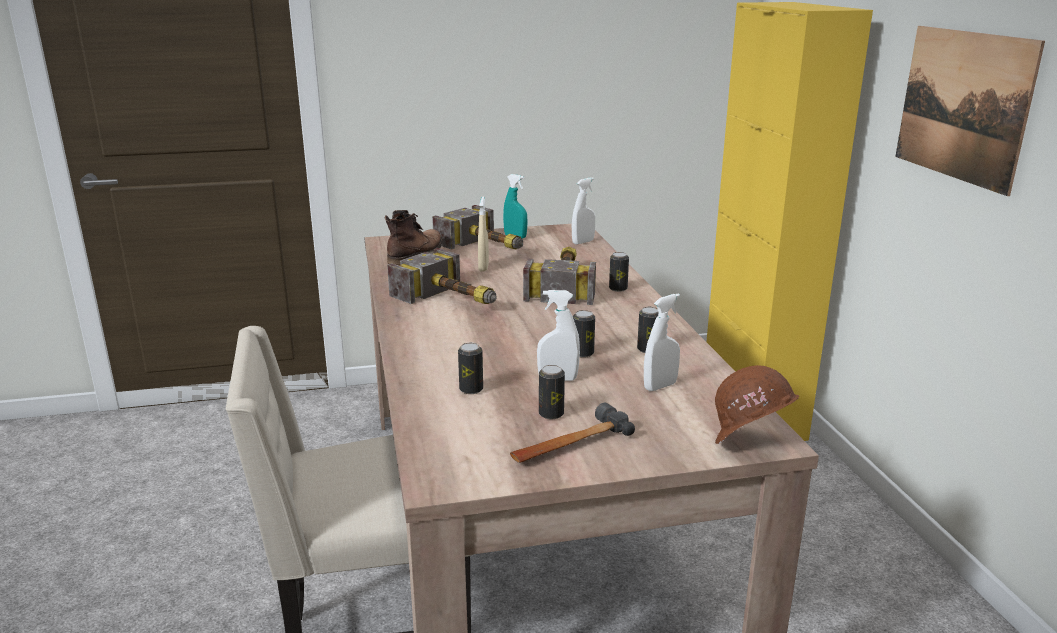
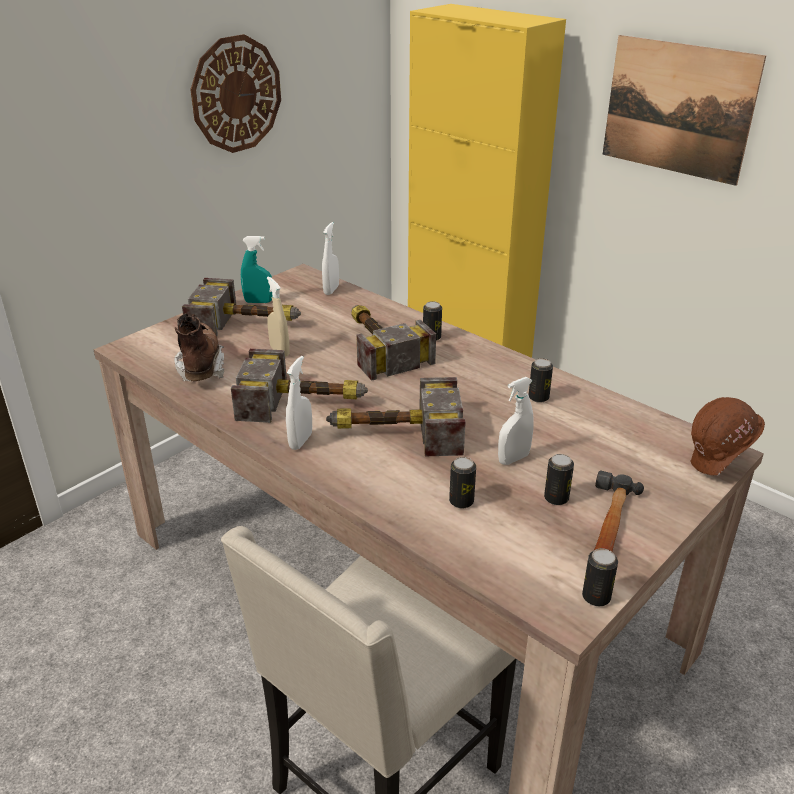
camera: 35 degrees left, 10 degrees up
can [573,310,595,358] -> can moved to [582,548,618,606]
white spray bottle [644,293,680,391] -> white spray bottle moved to [286,356,312,450]
none -> wall clock [190,34,281,153]
none -> hammer [326,377,466,456]

